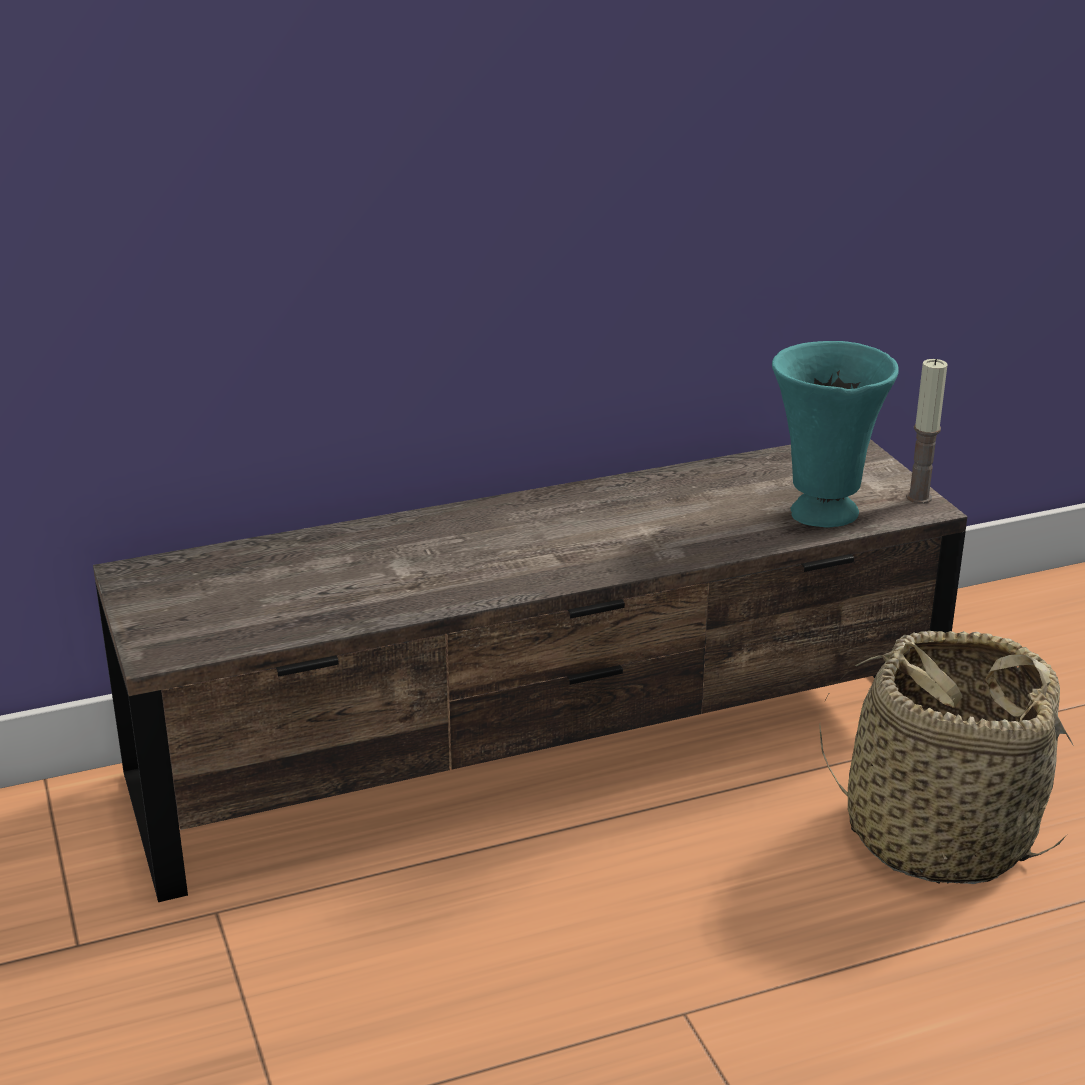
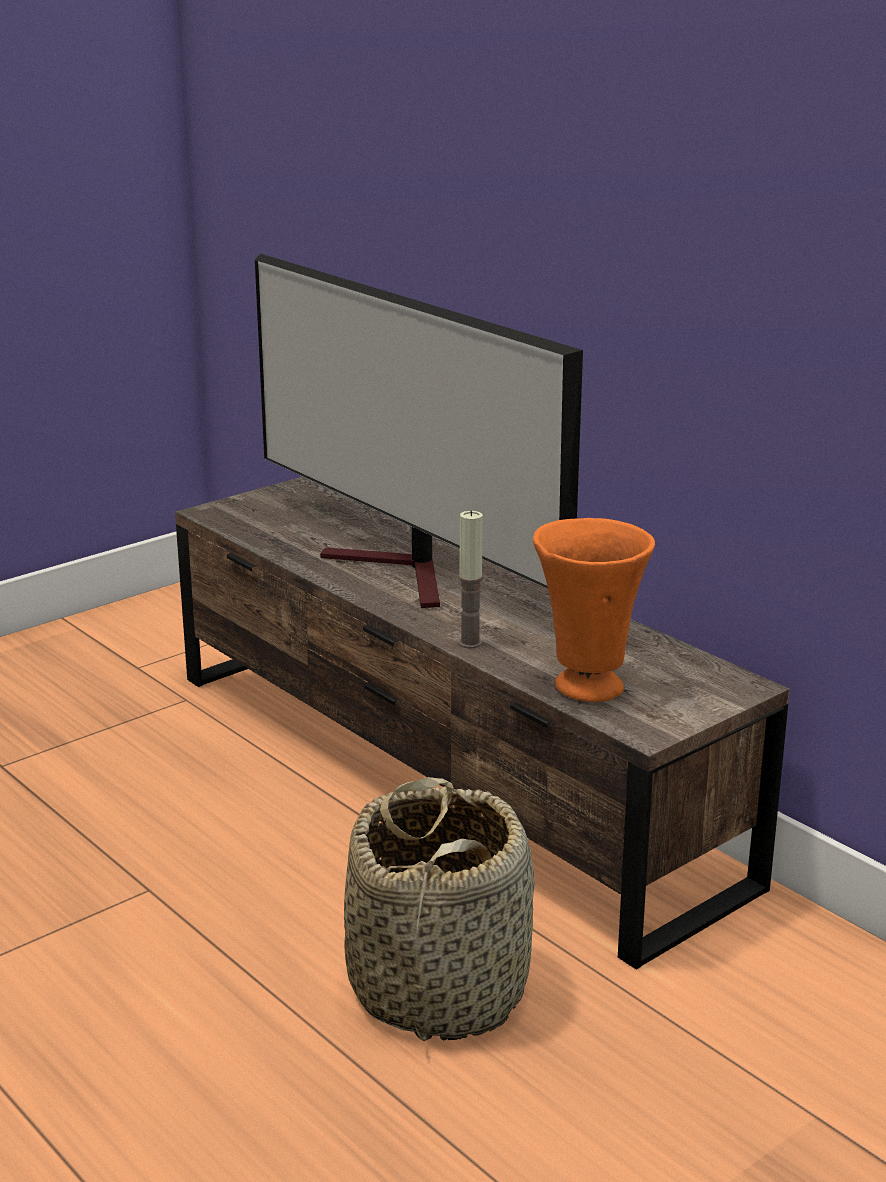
camera: 70 degrees right, 5 degrees down
turquoise vase [772,341,899,528] -> orange vase [533,518,655,702]
candle [906,359,947,504] -> candle moved to [458,511,483,649]
none -> television [255,253,583,608]

